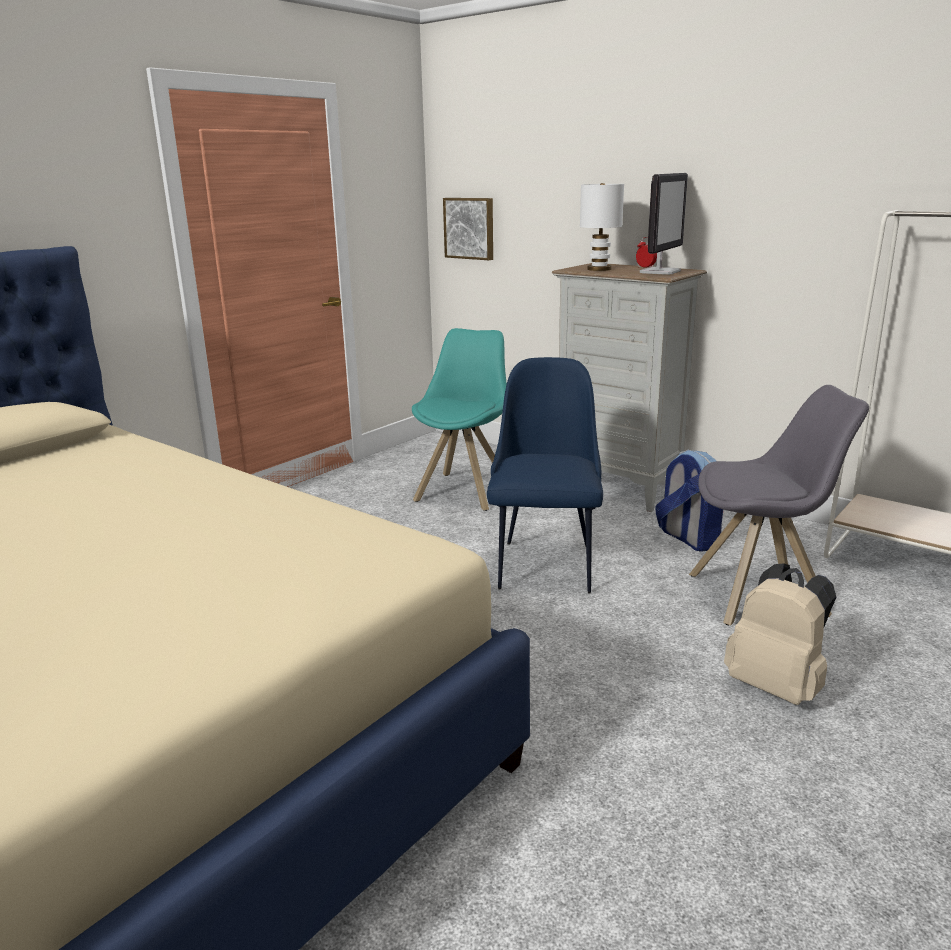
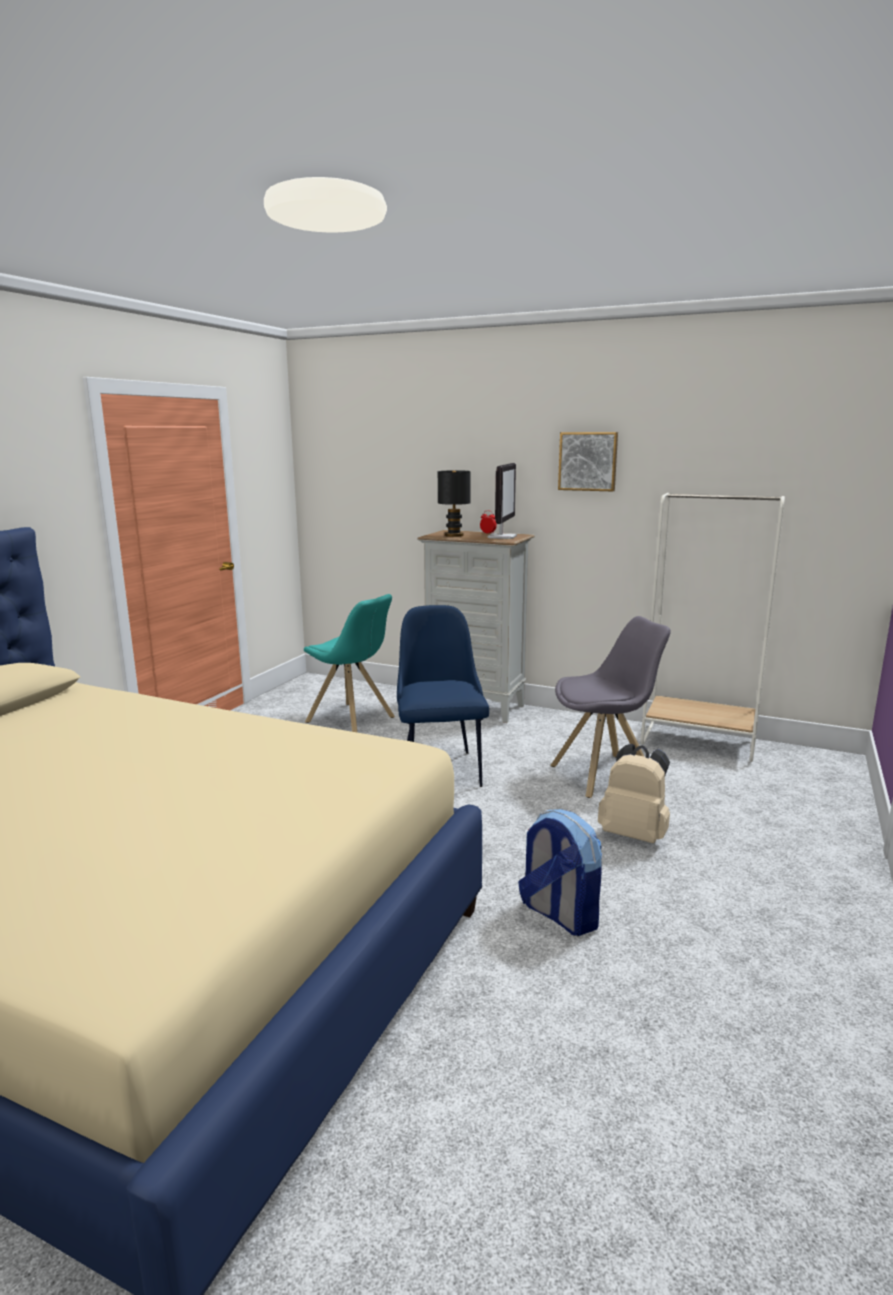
camera: 15 degrees left, 5 degrees down
turquoise chair [412,328,507,511] -> turquoise chair turned 120 degrees clockwise [304,594,395,732]
picture [443,198,493,260] -> picture moved to [558,432,618,492]
white table lamp [580,183,624,271] -> black table lamp [438,470,471,537]
backpack [655,450,723,552] -> backpack moved to [518,809,602,936]

